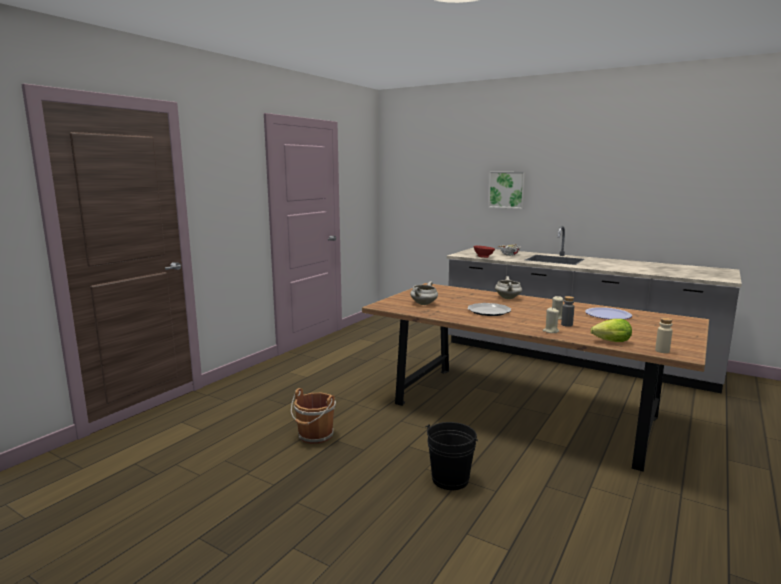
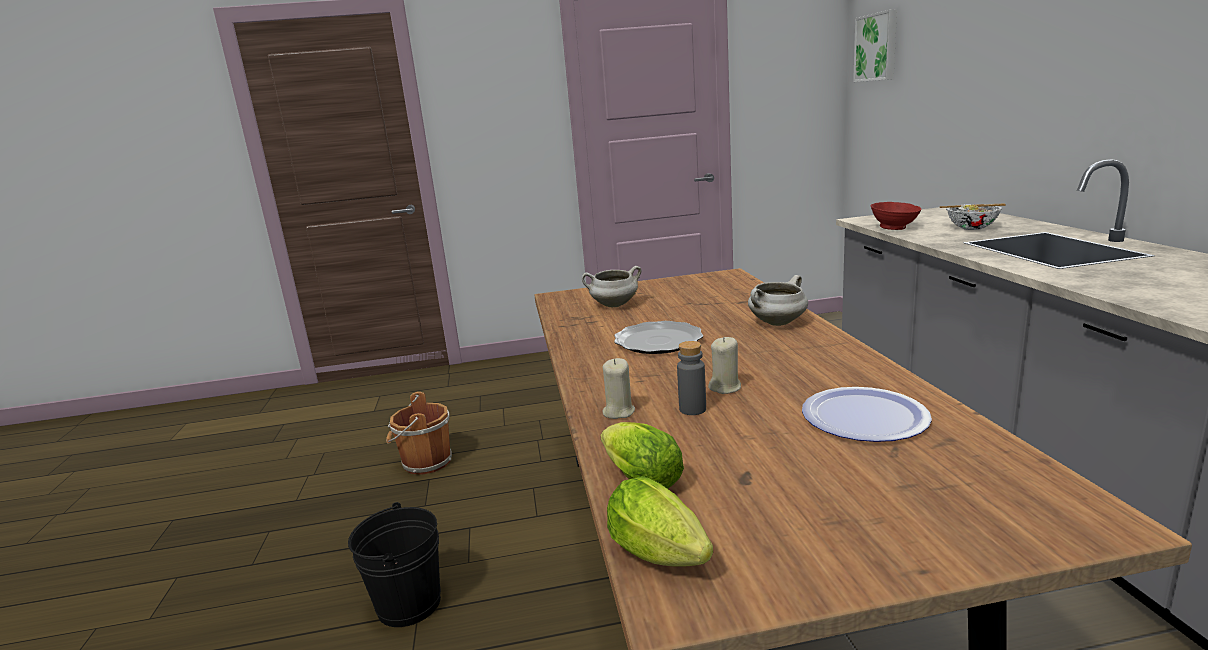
camera: 50 degrees right, 5 degrees up
picture [488,172,526,209] -> picture moved to [853,9,897,82]
beige bottle [655,318,673,353] -> lettuce [607,476,713,567]

